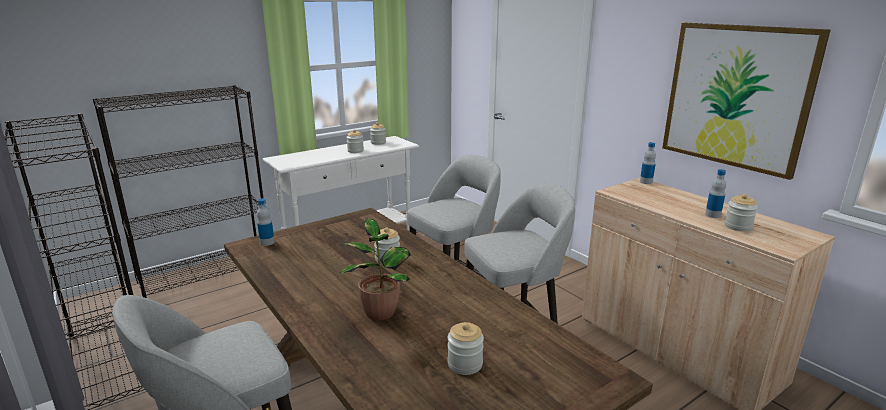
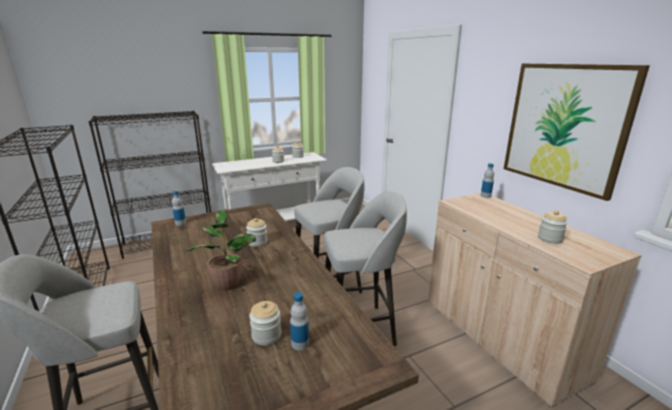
camera: 10 degrees right, 0 degrees up
bottle [705,169,726,218] -> bottle moved to [290,292,309,351]

